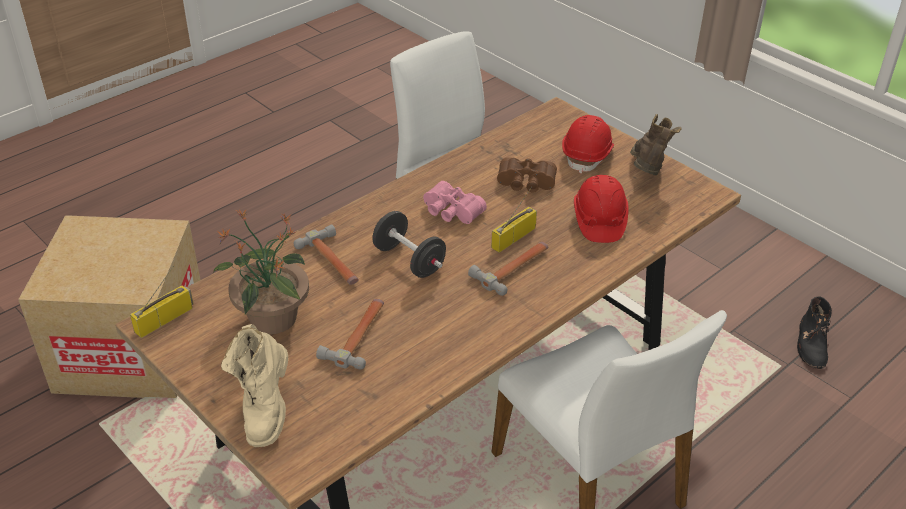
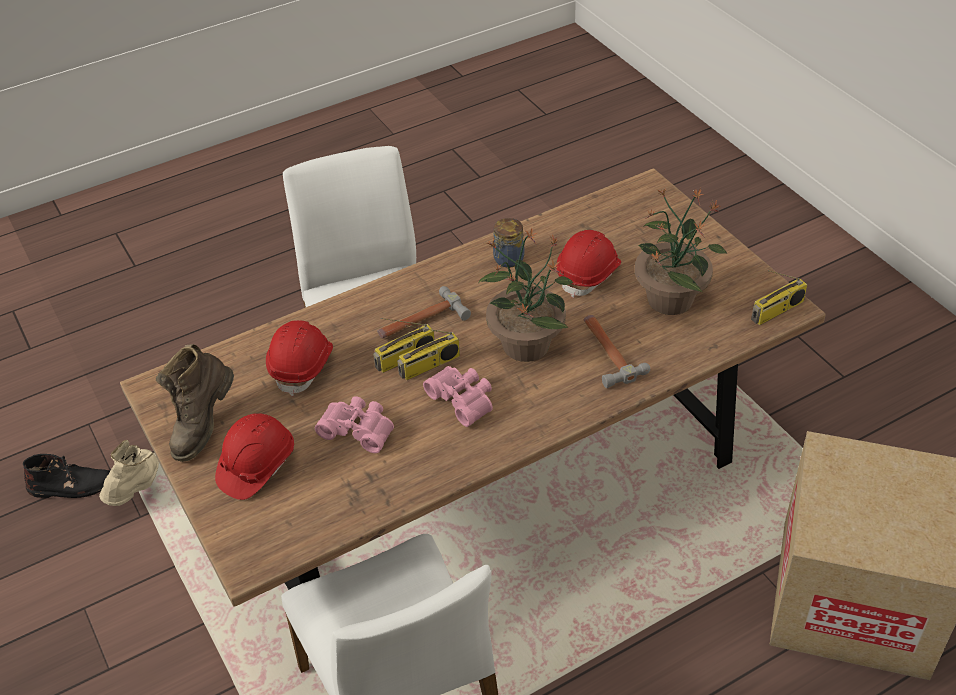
camera: 165 degrees left, 5 degrees up
beige boot [221,324,288,447] -> beige boot moved to [99,440,159,506]
hammer [316,299,384,369] -> red hard hat [556,230,621,298]
black dumbbell [372,211,446,278] -> potted plant [478,228,573,362]
brown binoculars [497,157,557,193] -> pink binoculars [315,396,394,453]
black boot [797,296,832,369] -> black boot turned 60 degrees clockwise [23,454,110,498]
none -> radio [397,325,460,380]
none -> jar [493,218,524,268]

